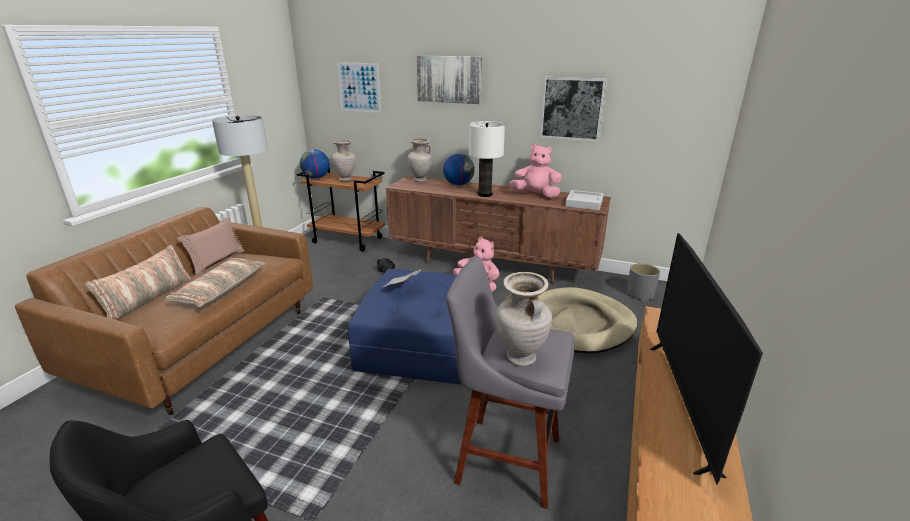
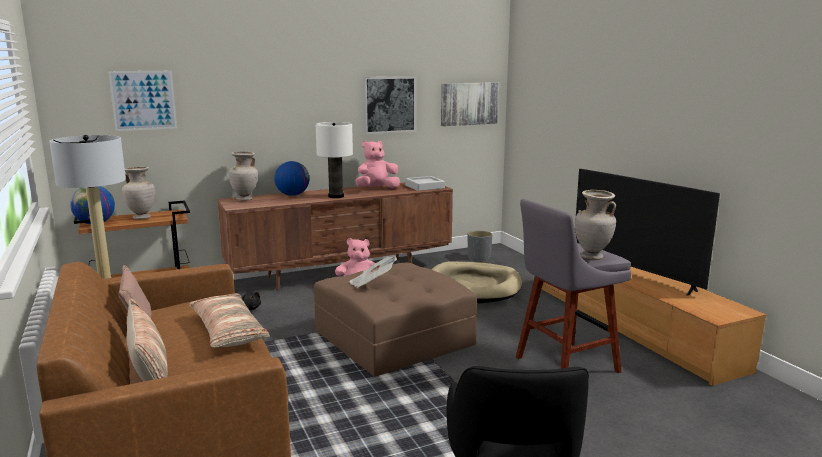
camera: 45 degrees left, 10 degrees down
blue ottoman [348,269,462,385] -> brown ottoman [314,262,477,376]
picture [416,55,482,104] -> picture moved to [441,82,499,126]

